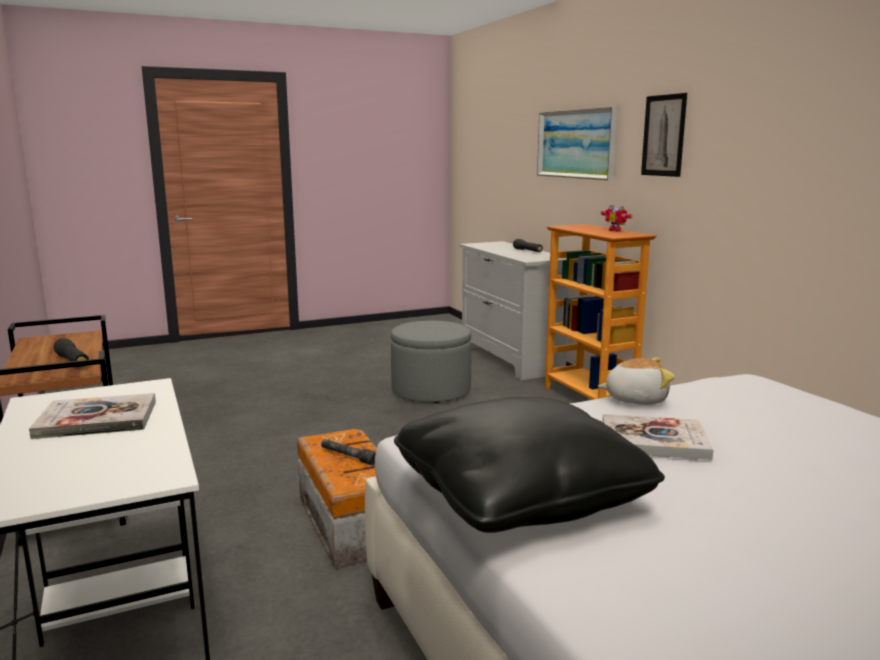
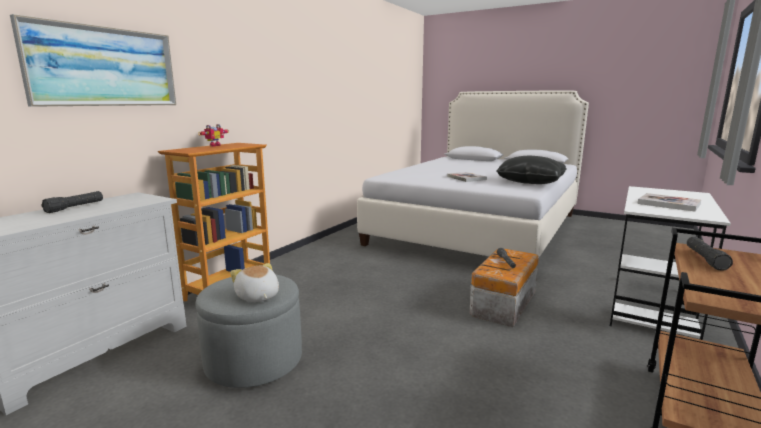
camera: 125 degrees left, 0 degrees up
plush toy [598,358,675,405] -> plush toy moved to [230,263,279,302]
picture [641,93,687,177] -> none

